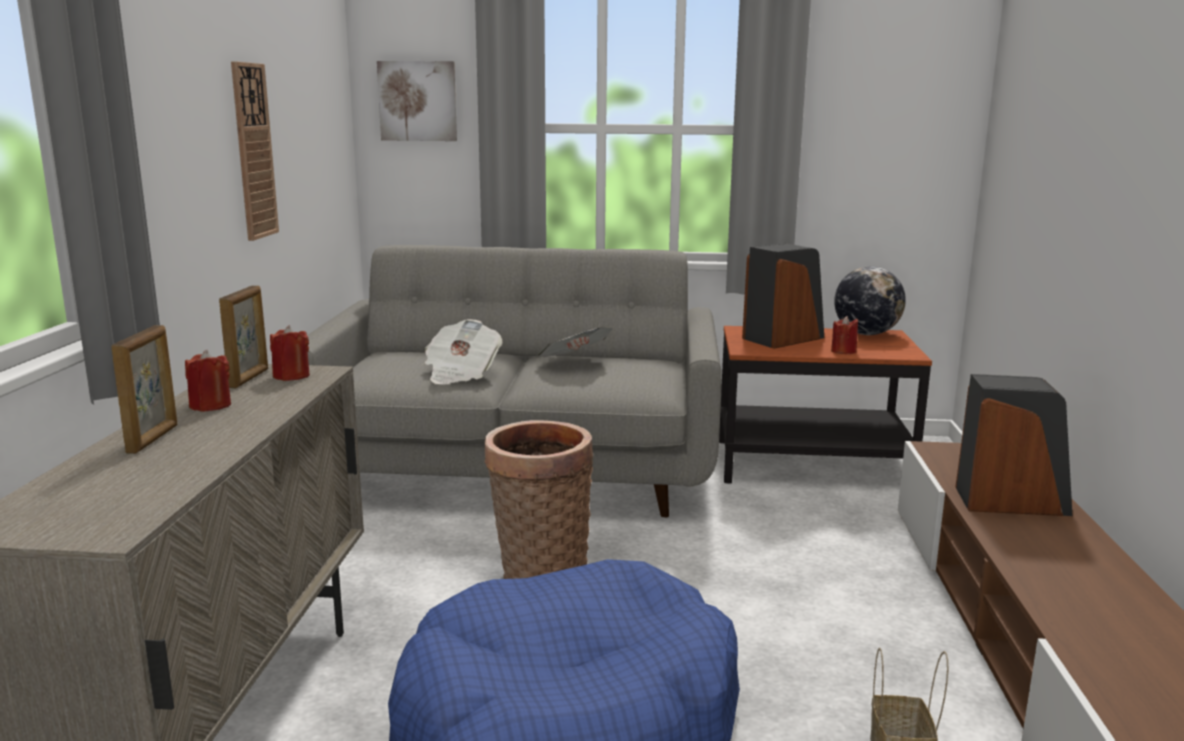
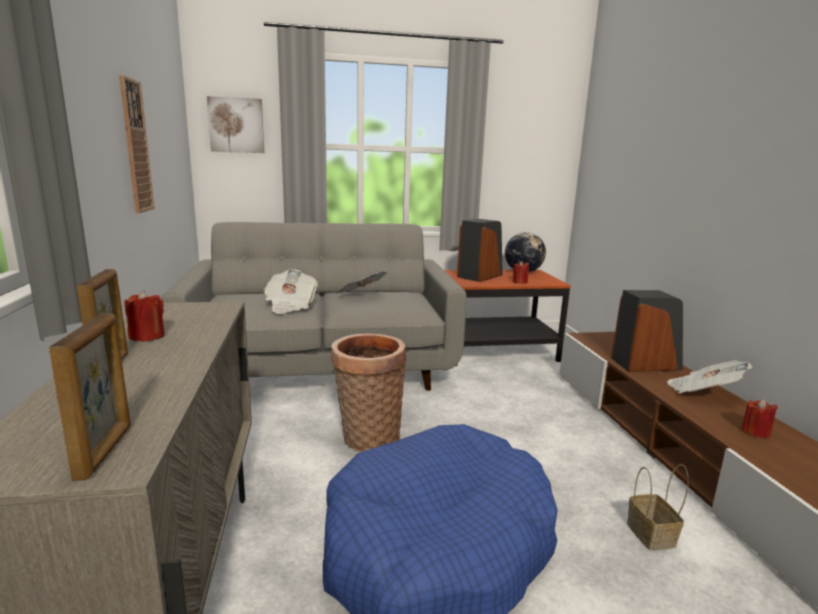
camera: 15 degrees left, 0 degrees up
picture frame [219,285,268,388] -> picture frame moved to [49,313,131,481]
red candle [270,325,310,381] -> red candle moved to [741,399,778,439]
none -> newspaper [667,360,752,393]

